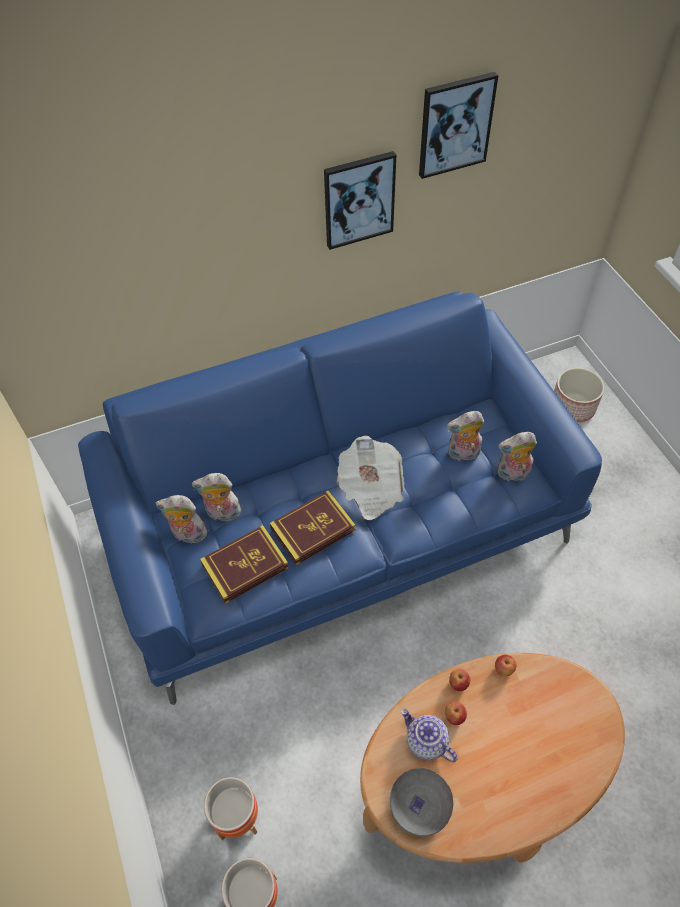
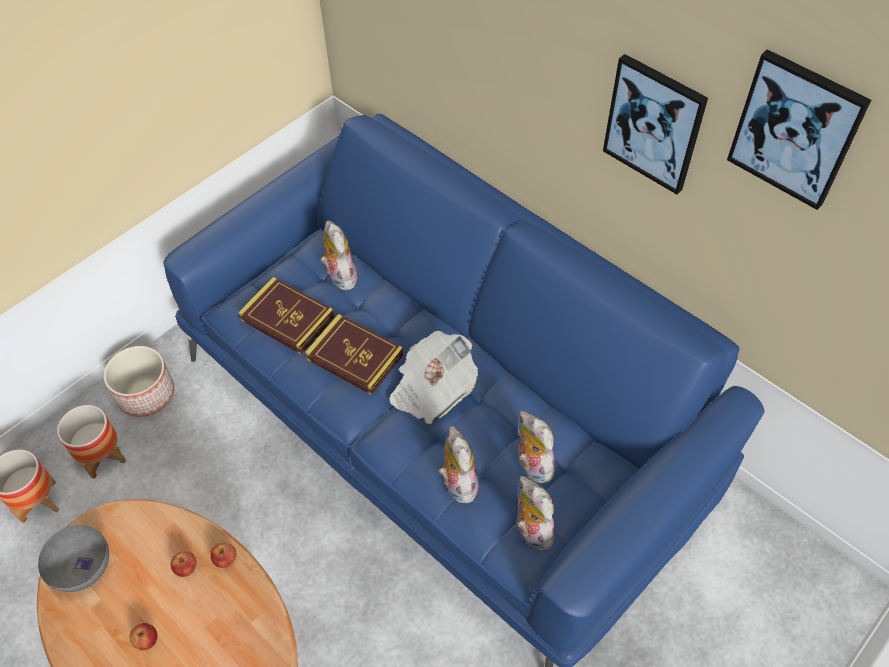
camera: 65 degrees right, 0 degrees up
plush toy [156,495,209,544] -> plush toy moved to [439,426,479,503]
teapot [401,708,458,763] -> none
apple [495,655,516,677] -> apple moved to [130,623,158,650]
planter [554,368,604,423] -> planter moved to [104,346,174,417]

